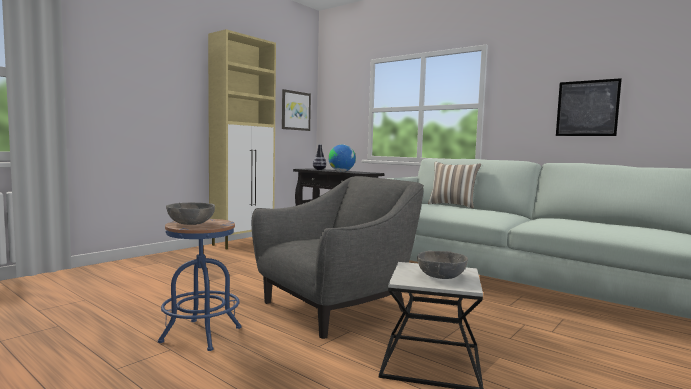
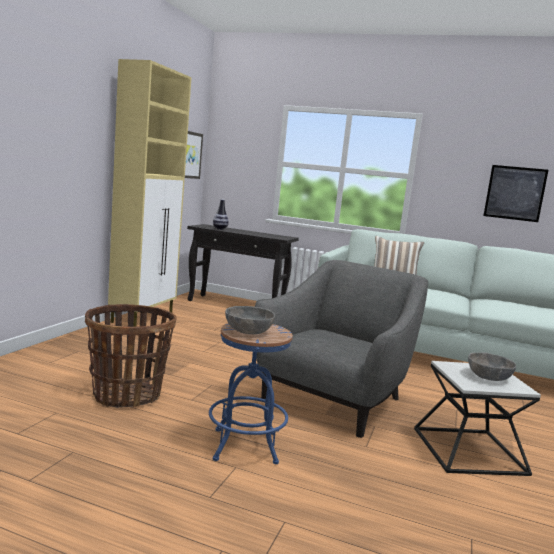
camera: 20 degrees left, 5 degrees up
globe [328,144,356,172] -> none
none -> basket [85,304,177,408]

